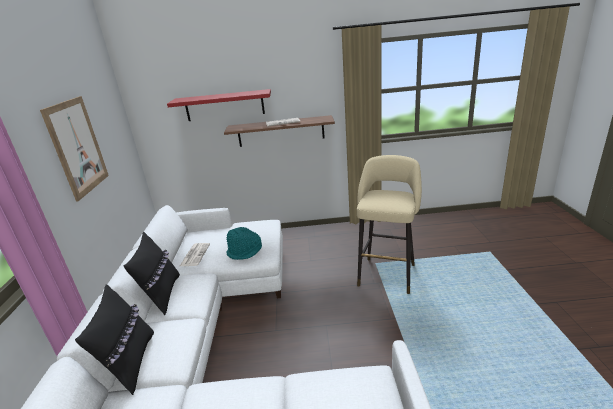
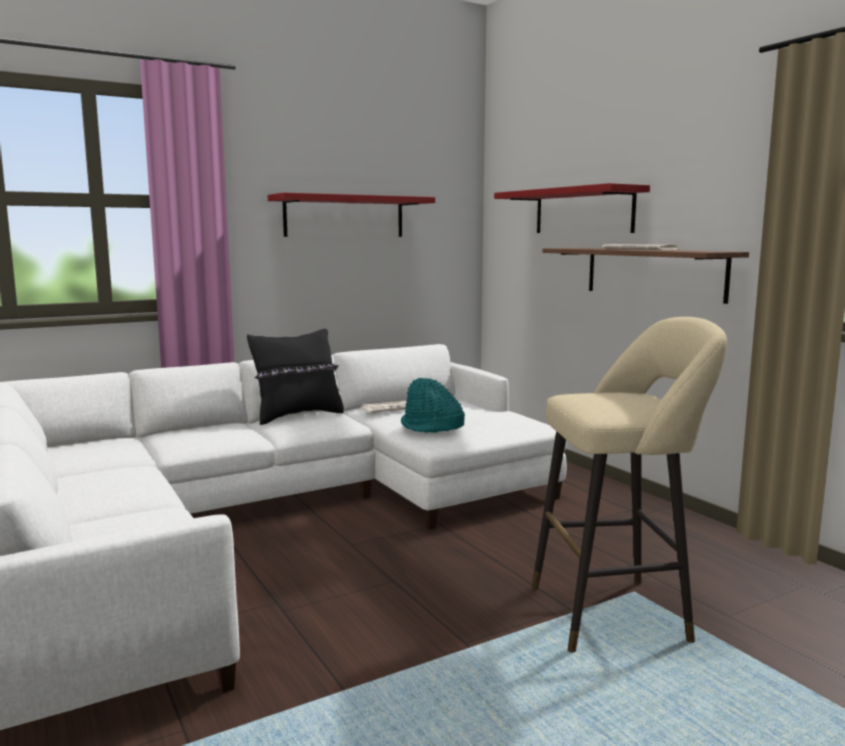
camera: 60 degrees right, 15 degrees down
picture [40,96,109,202] -> red shelf [268,193,435,237]
black pillow [75,284,154,395] -> none

